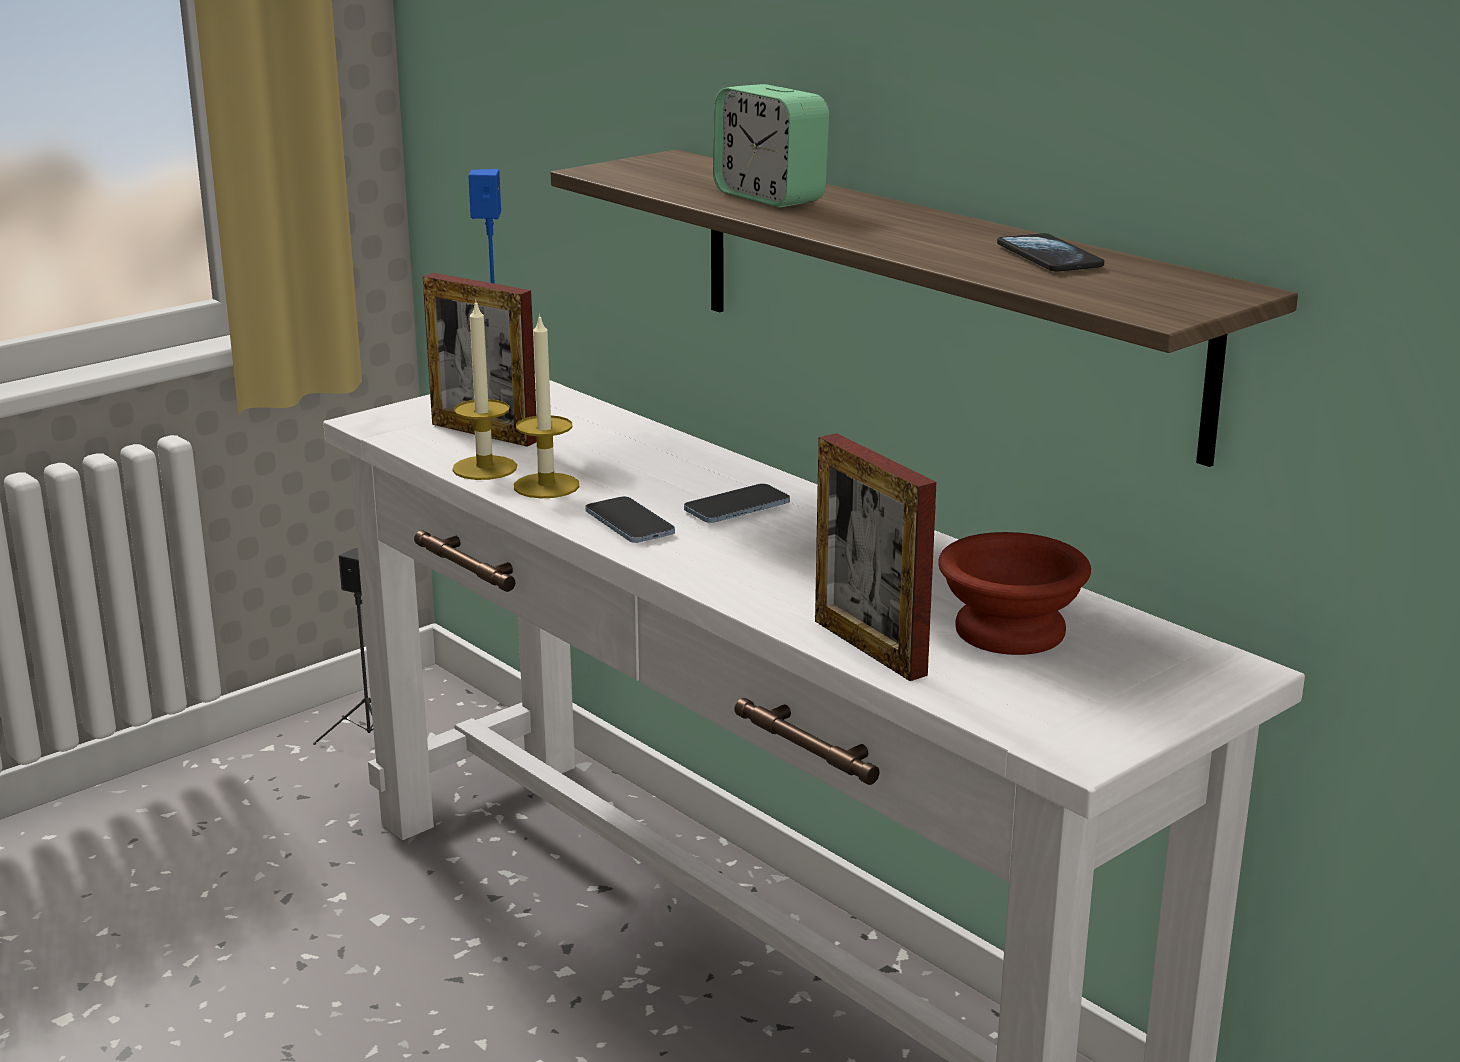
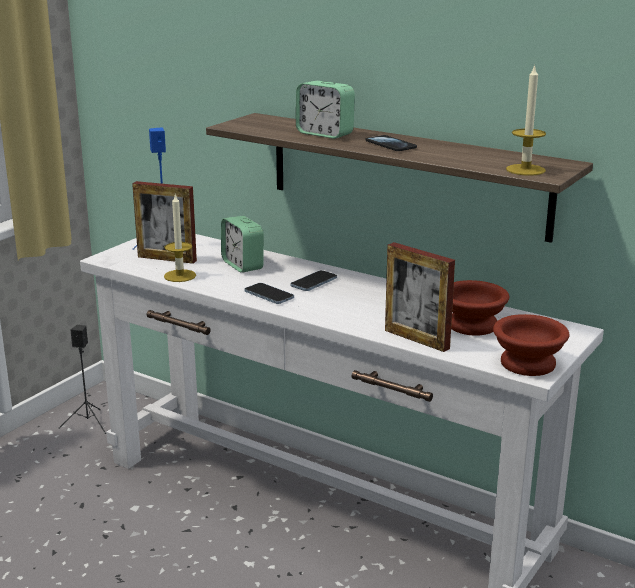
camera: 15 degrees left, 0 degrees up
candle [514,313,579,498] -> candle moved to [506,64,546,176]
phone [997,233,1104,272] -> phone moved to [366,135,417,151]
none -> alarm clock [221,216,264,273]
none -> brown bowl [493,314,570,376]

